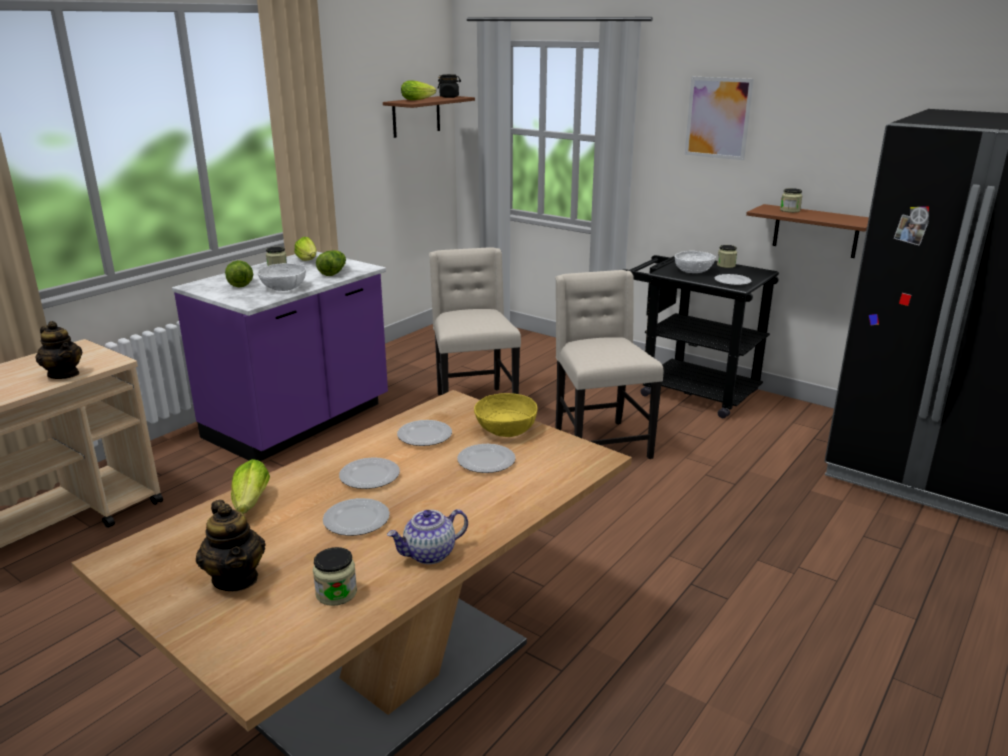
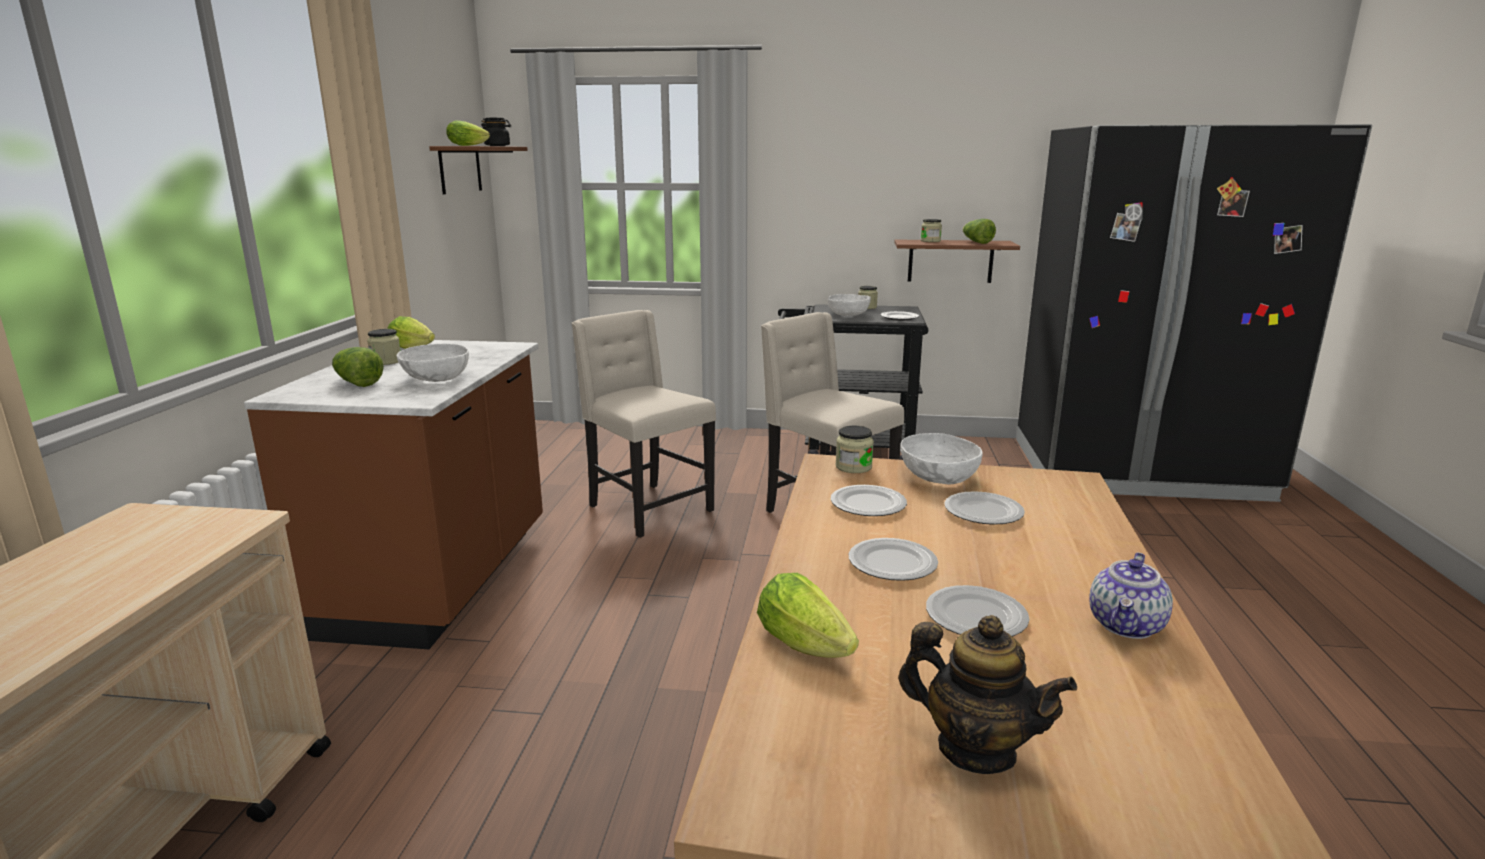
camera: 30 degrees left, 5 degrees down
teapot [36,321,82,379] -> none
purple counter [172,252,388,461] -> brown counter [244,340,543,649]
jar [313,547,357,606] -> jar moved to [835,426,874,473]
lettuce [316,250,346,276] -> lettuce moved to [963,219,996,244]
yellow bowl [474,393,538,437] -> white bowl [900,433,983,485]
picture [685,76,754,160] -> none

